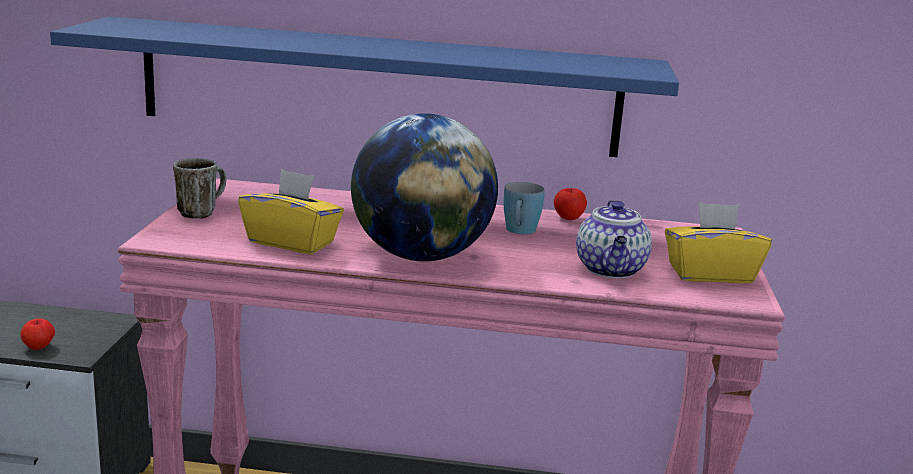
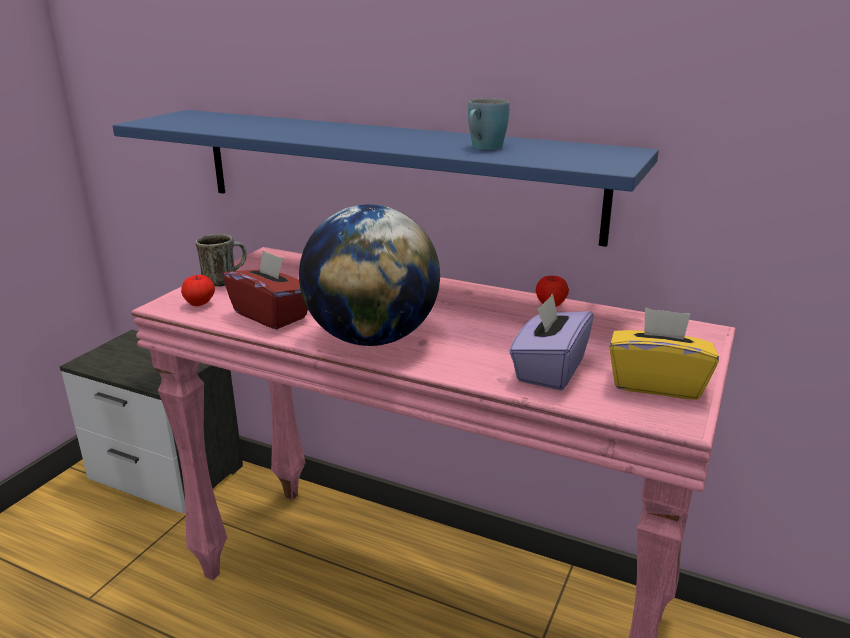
camera: 20 degrees right, 5 degrees up
apple [21,318,55,350] -> apple moved to [181,275,215,306]
yellow tissue box [238,169,344,254] -> red tissue box [223,250,308,329]
blue mug [504,182,545,234] -> blue mug moved to [468,98,510,150]
teapot [576,200,652,278] -> purple tissue box [509,293,594,391]

